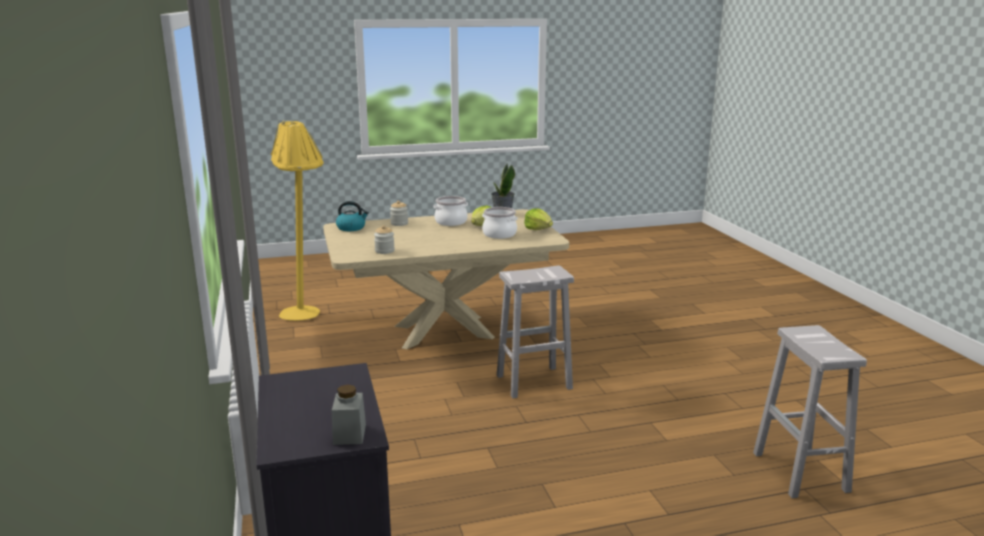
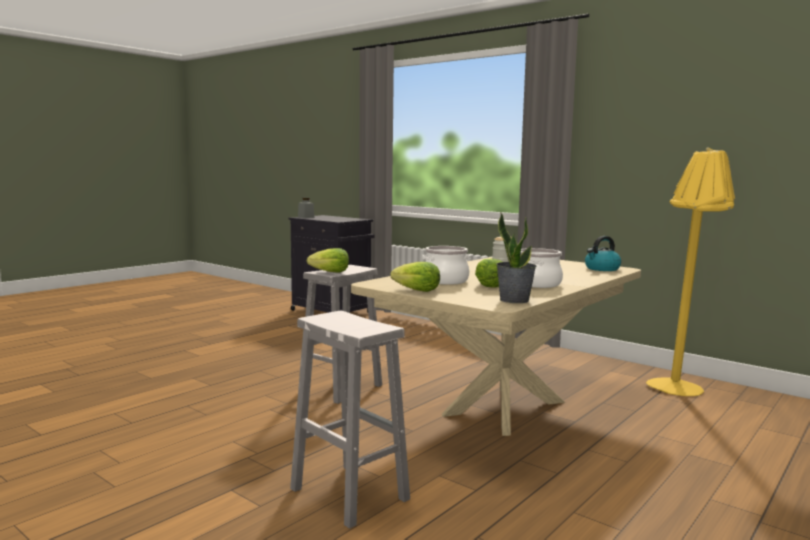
camera: 145 degrees right, 10 degrees down
jar [390,201,408,226] -> none
white stool [753,325,867,498] -> white stool moved to [290,311,410,529]
none -> lettuce [307,248,349,272]

